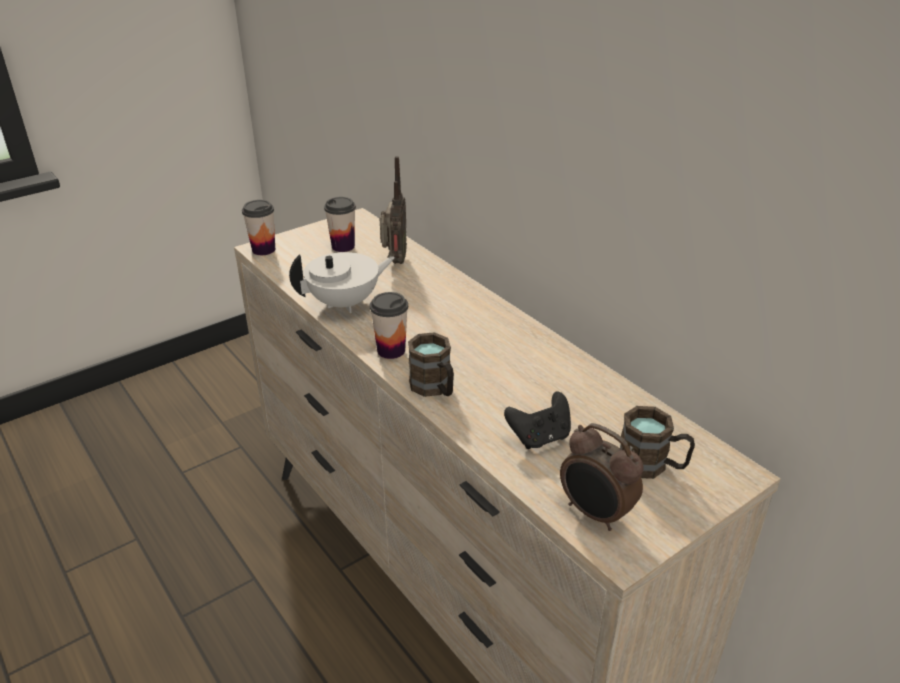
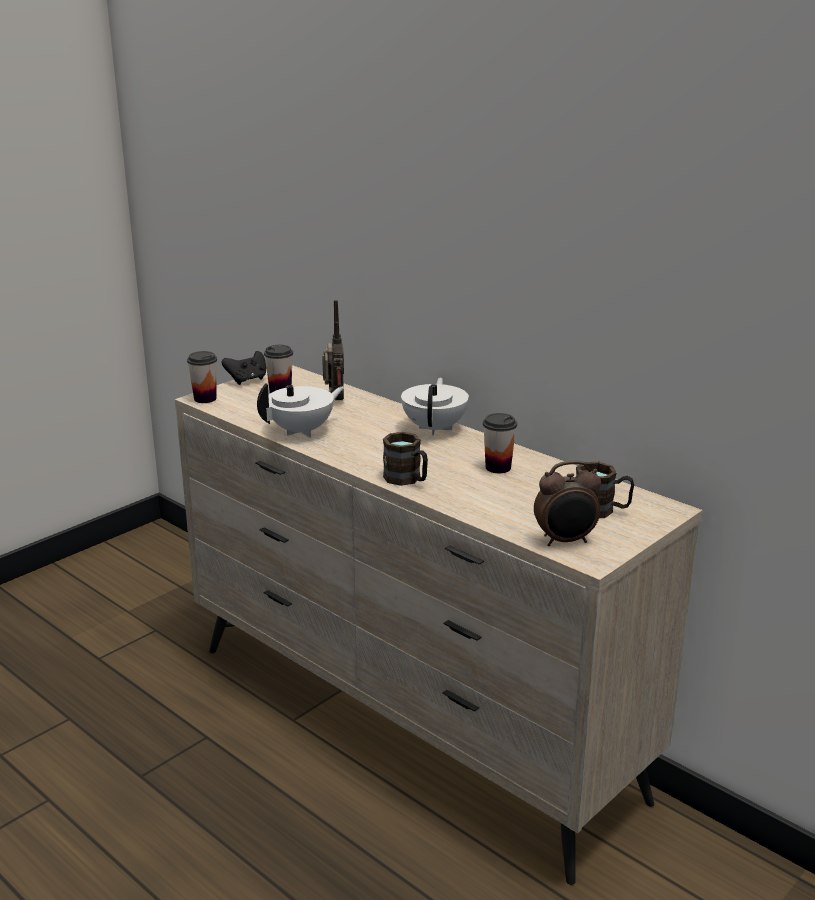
camera: 10 degrees left, 10 degrees down
cup [370,292,408,359] -> cup moved to [483,413,517,473]
black game controller [504,391,571,449] -> black game controller moved to [222,351,266,385]
alarm clock [560,423,644,531] -> alarm clock turned 45 degrees counterclockwise [534,460,601,546]
none -> white teapot [401,378,469,435]

